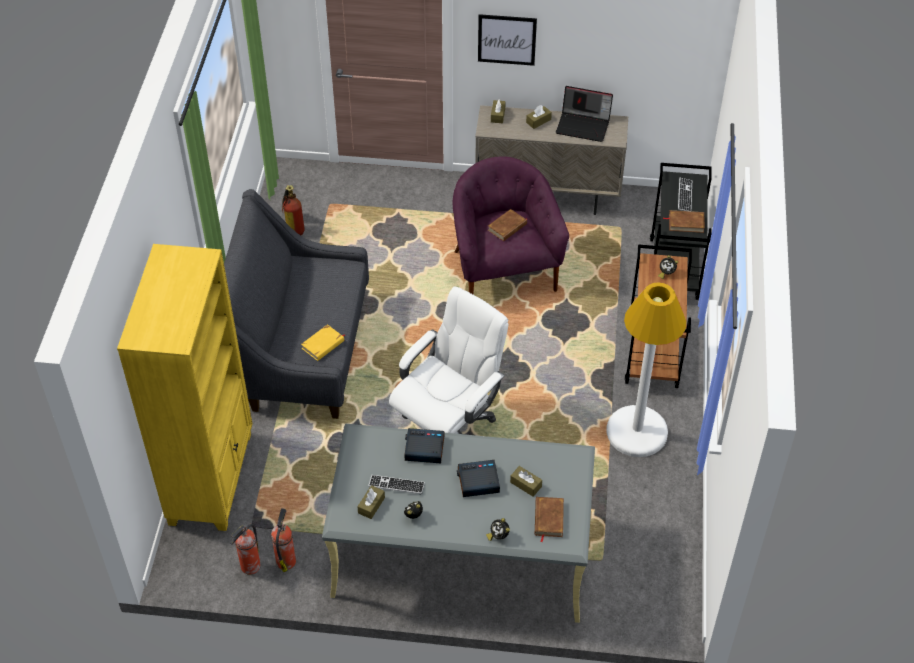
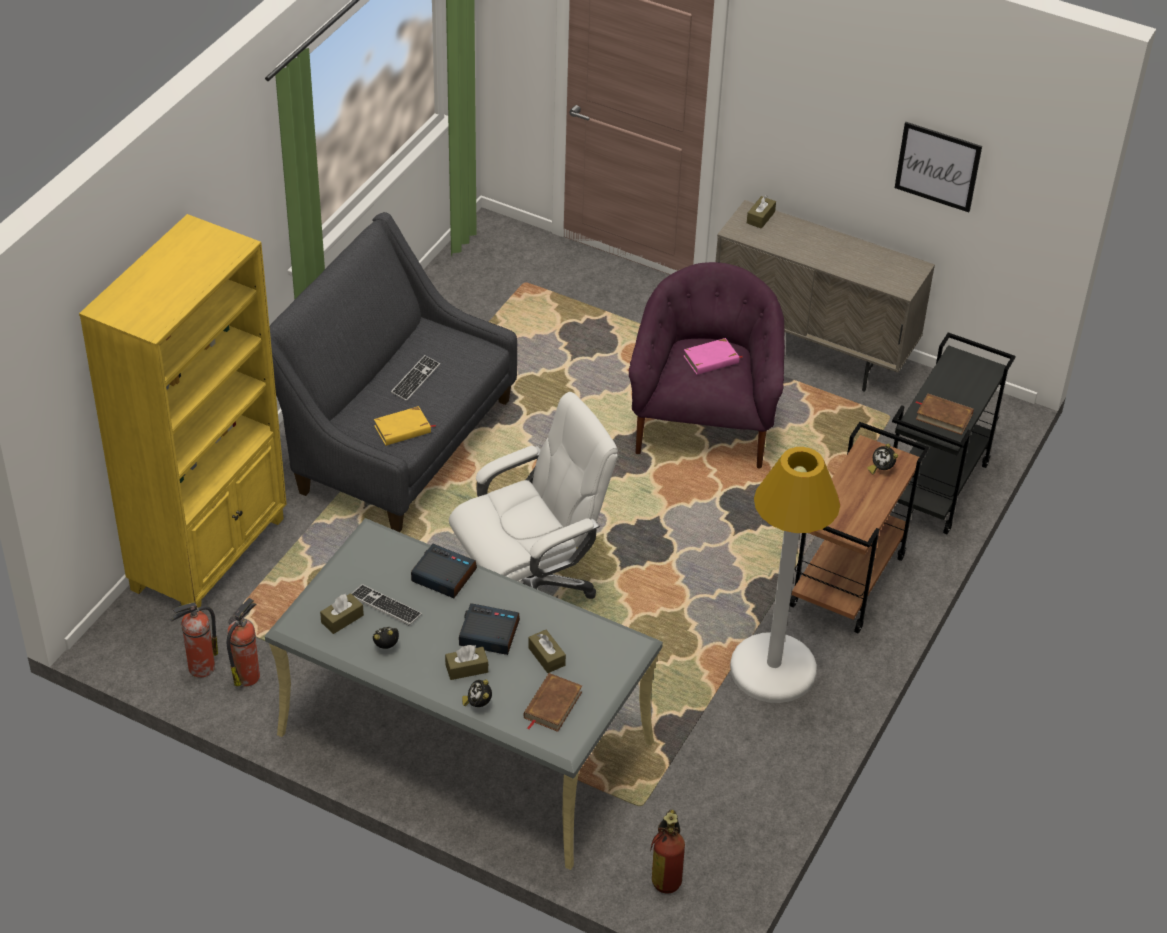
camera: 20 degrees right, 5 degrees down
fire extinguisher [282,185,305,235] -> fire extinguisher moved to [650,810,685,894]
picture [478,14,537,66] -> picture moved to [895,122,982,212]
brown book [488,209,527,241] -> pink book [684,338,743,375]
brown tissue box [526,105,552,129] -> brown tissue box moved to [445,645,488,680]
laptop [556,86,613,142] -> none
keyboard [678,178,692,211] -> keyboard moved to [391,355,440,401]

